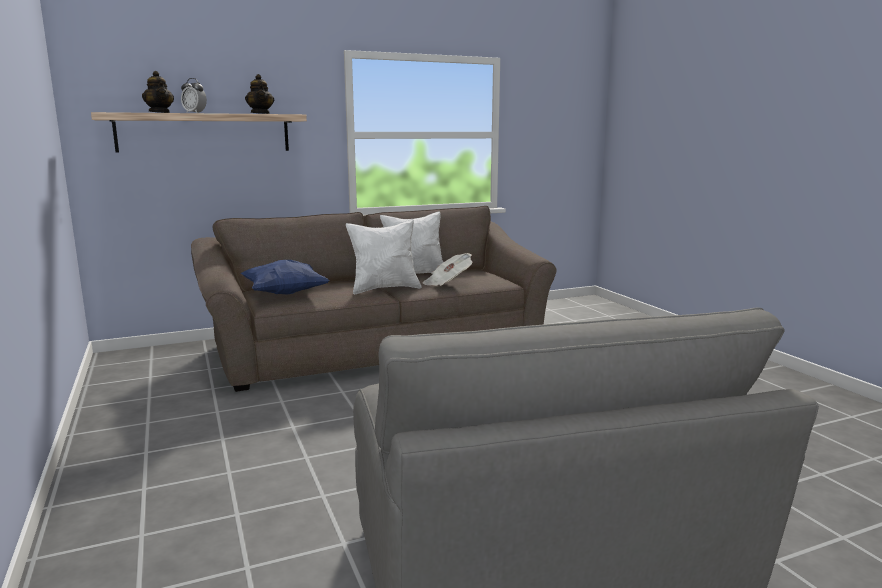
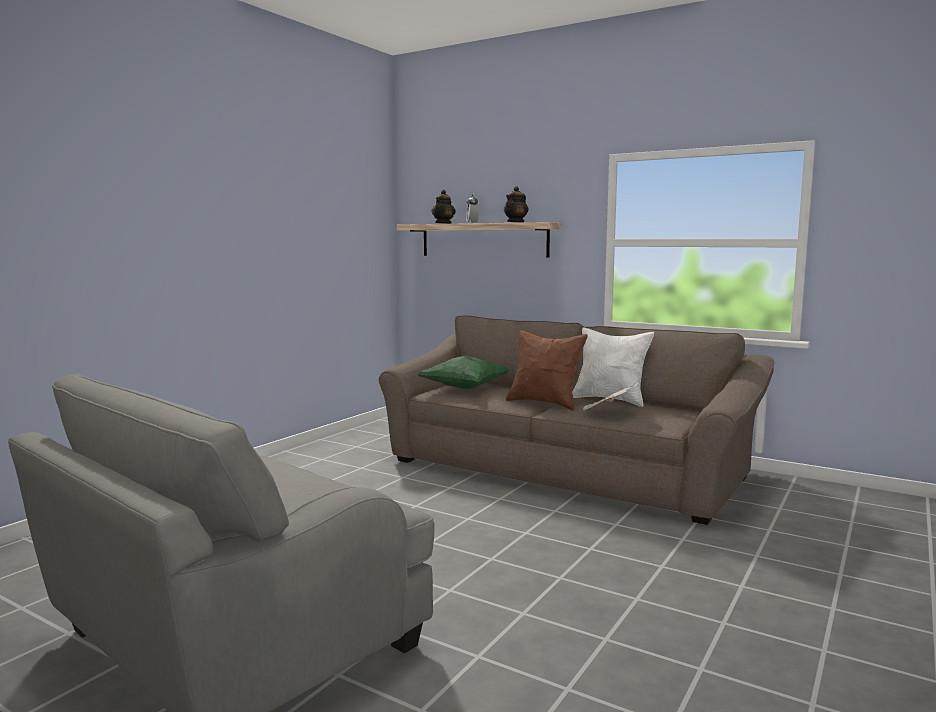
camera: 55 degrees right, 5 degrees down
blue pillow [241,260,330,294] -> green pillow [417,356,509,389]
white pillow [346,219,422,294] -> brown pillow [506,330,588,411]

